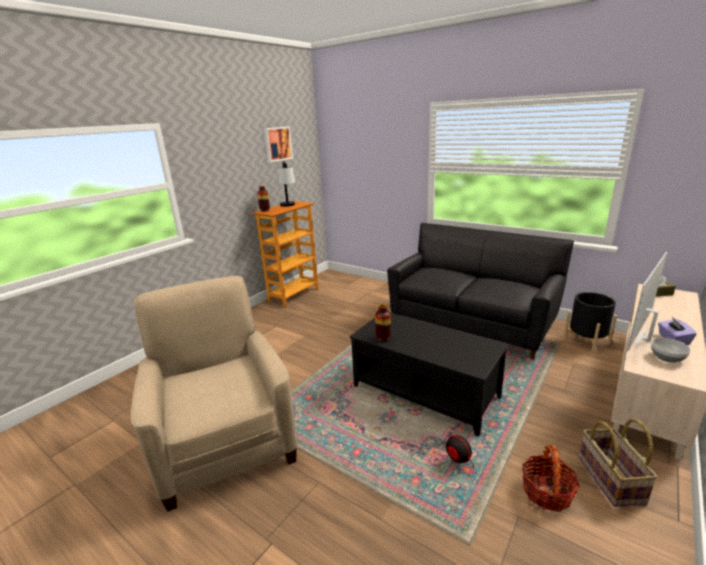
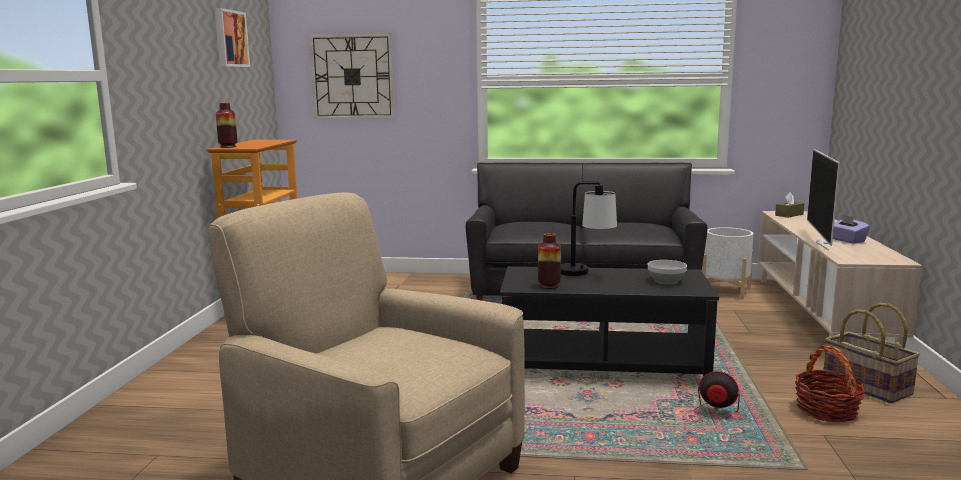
camera: 30 degrees left, 10 degrees down
table lamp [278,161,295,207] -> table lamp moved to [561,181,617,276]
black planter [563,292,617,353] -> white planter [702,227,754,300]
bowl [651,338,691,363] -> bowl moved to [648,260,687,284]
none -> wall clock [309,33,395,119]

